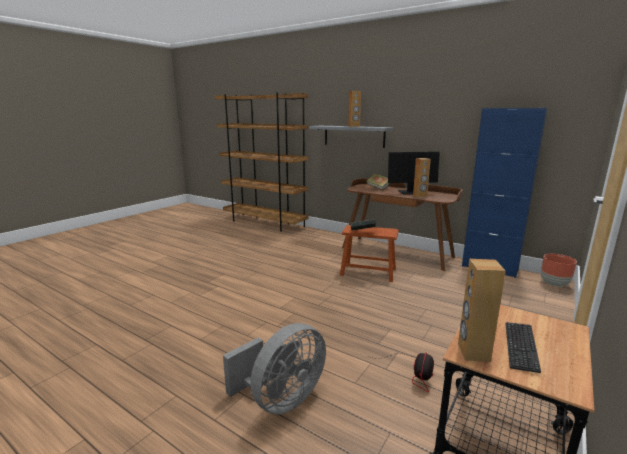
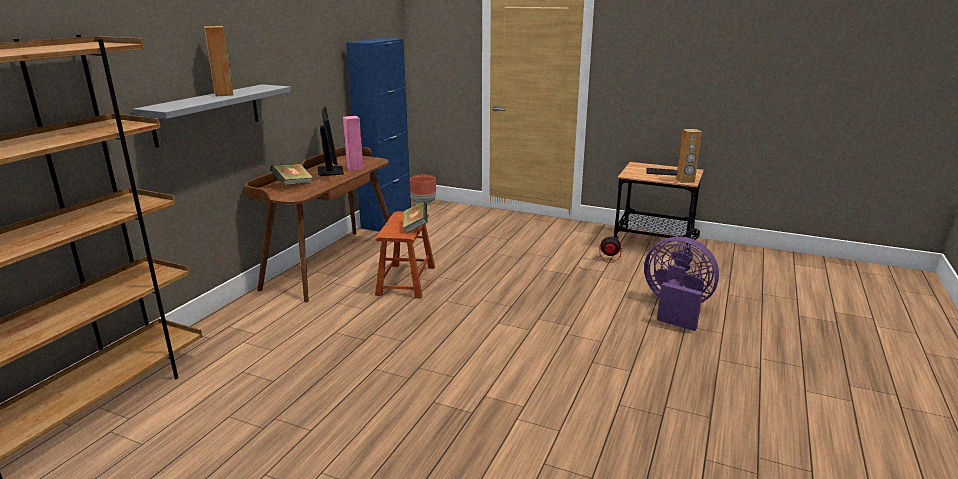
camera: 100 degrees left, 5 degrees up
grey fan [223,323,326,414] -> purple fan [644,236,719,331]
brown speaker [413,158,431,198] -> pink speaker [343,116,363,171]

